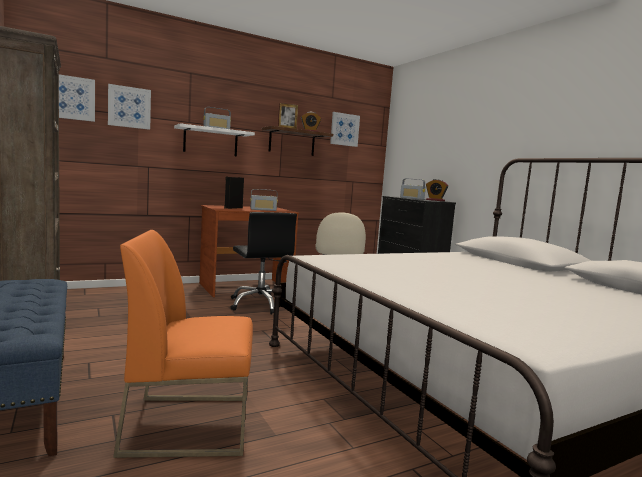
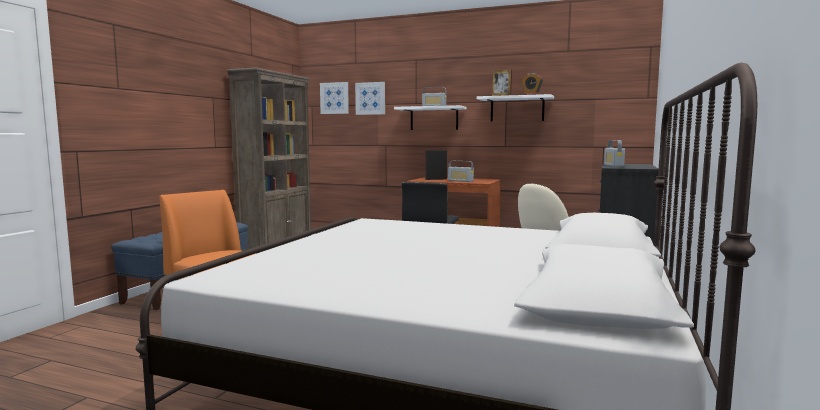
camera: 50 degrees right, 0 degrees up
brown shelf [262,126,333,156] -> white shelf [477,94,554,122]
picture [330,112,360,147] -> none
alarm clock [426,179,448,201] -> none

